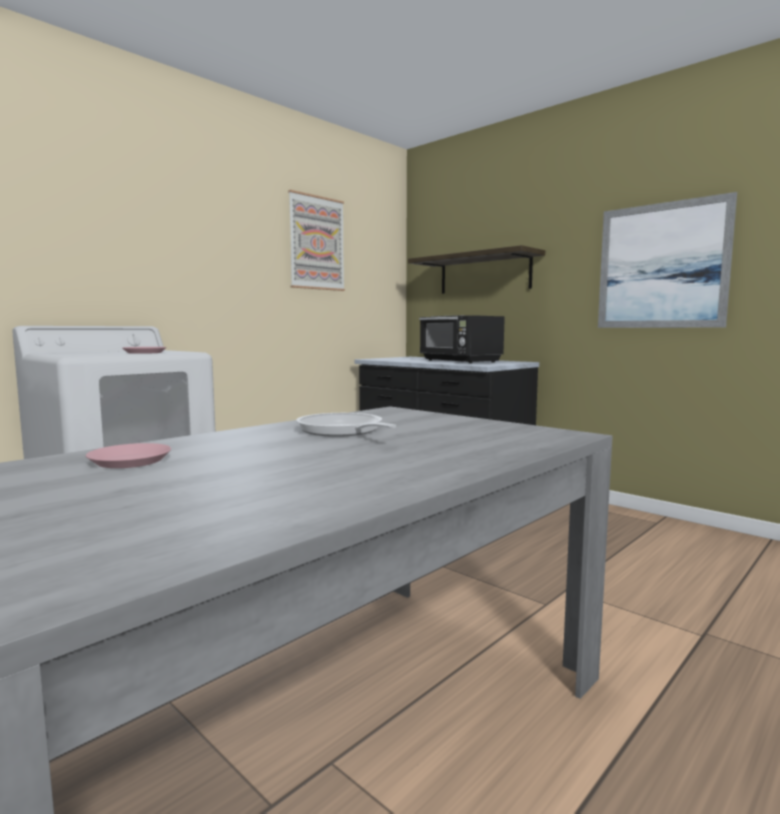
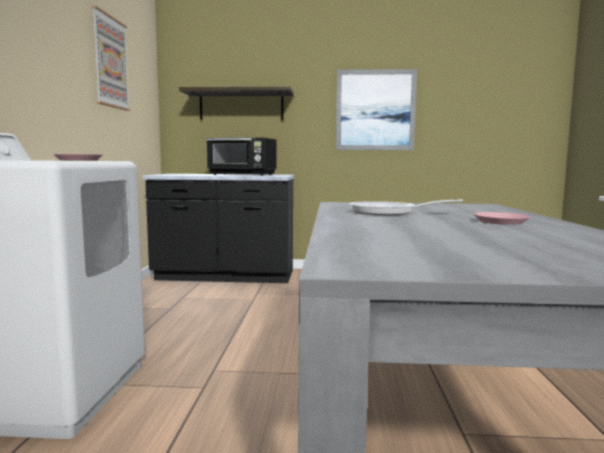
camera: 40 degrees left, 0 degrees up
pink plate [86,443,171,468] -> pink plate moved to [474,212,530,225]

